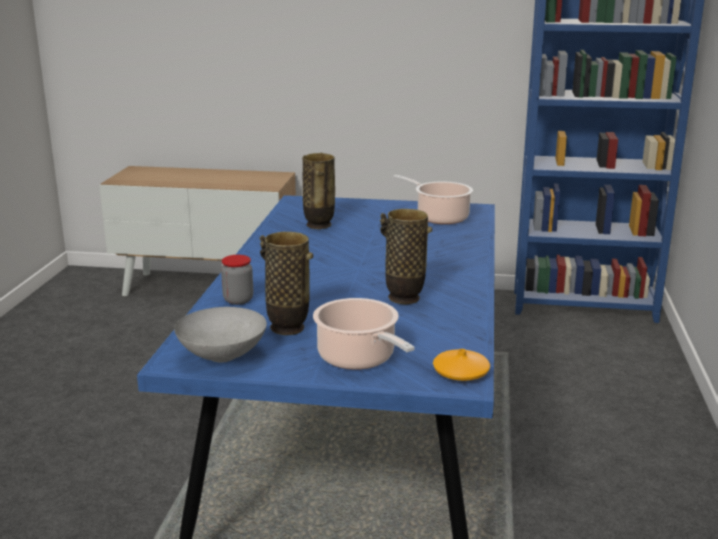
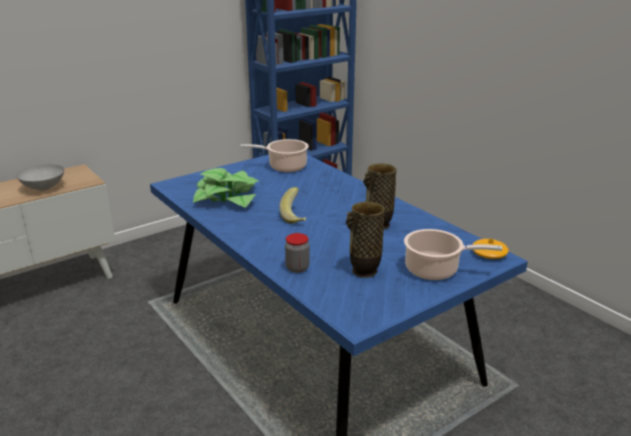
camera: 45 degrees left, 5 degrees up
grey bowl [174,307,267,362] -> grey bowl moved to [16,164,64,191]
vase [302,153,335,229] -> potted plant [193,168,258,208]
none -> banana [279,187,306,224]

